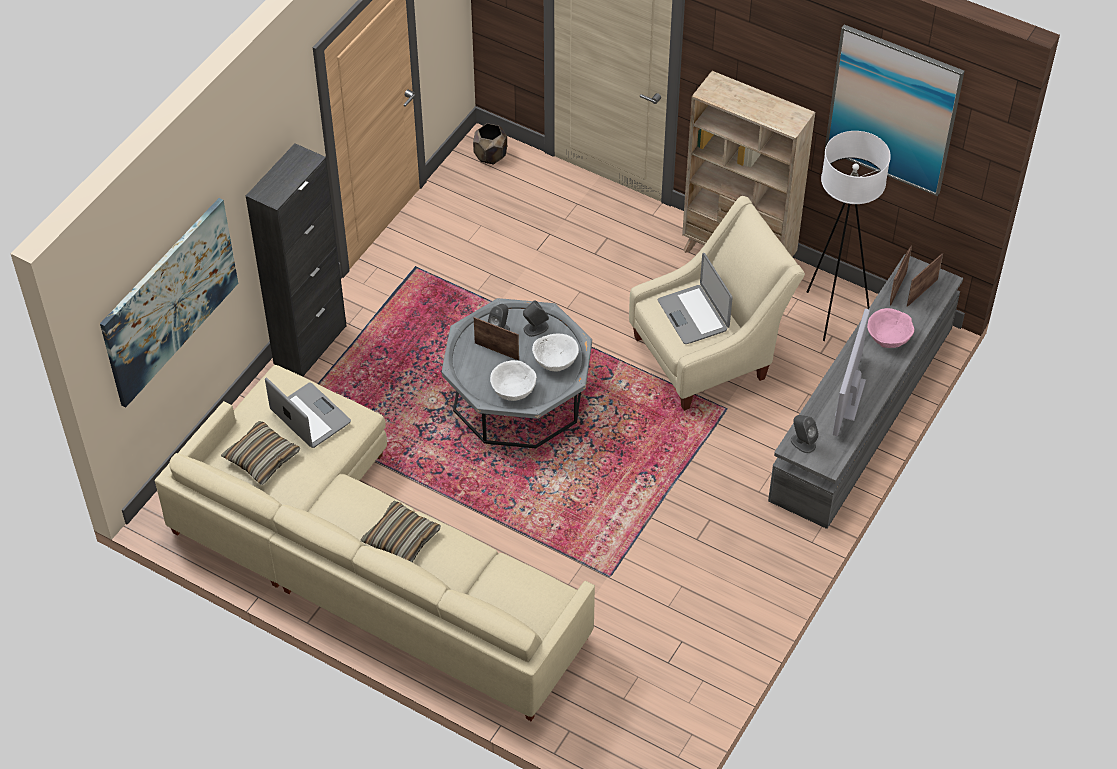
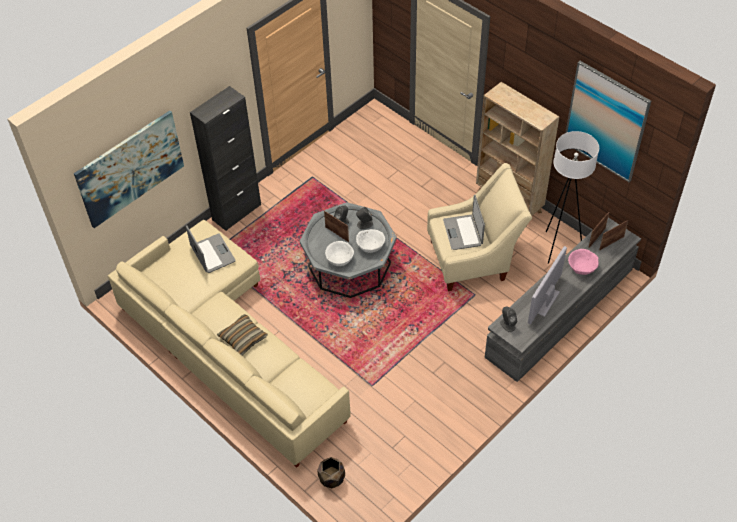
camera: 15 degrees right, 0 degrees up
pillow [221,421,300,485] -> none
brown planter [473,123,507,165] -> brown planter moved to [317,457,345,488]

